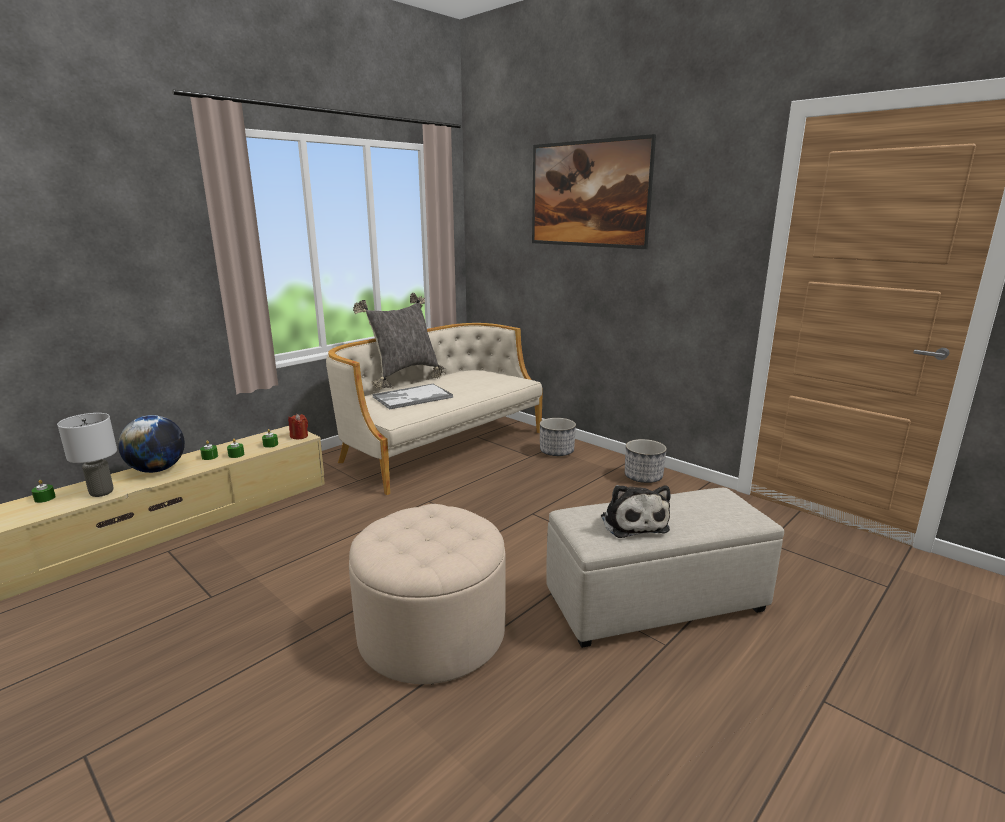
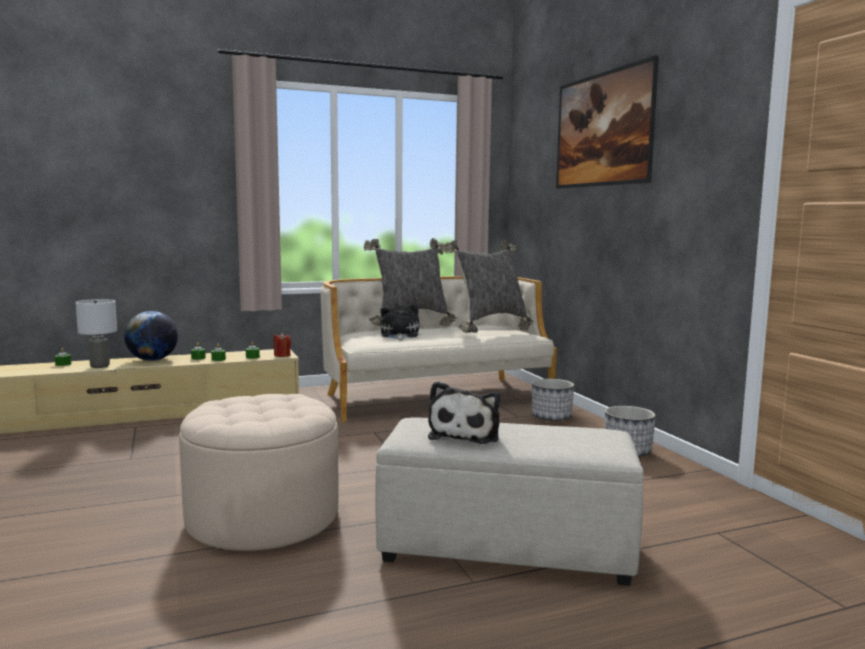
camera: 25 degrees right, 10 degrees down
tray [373,384,453,410] -> plush toy [380,304,420,340]
none -> pillow [444,239,534,334]

